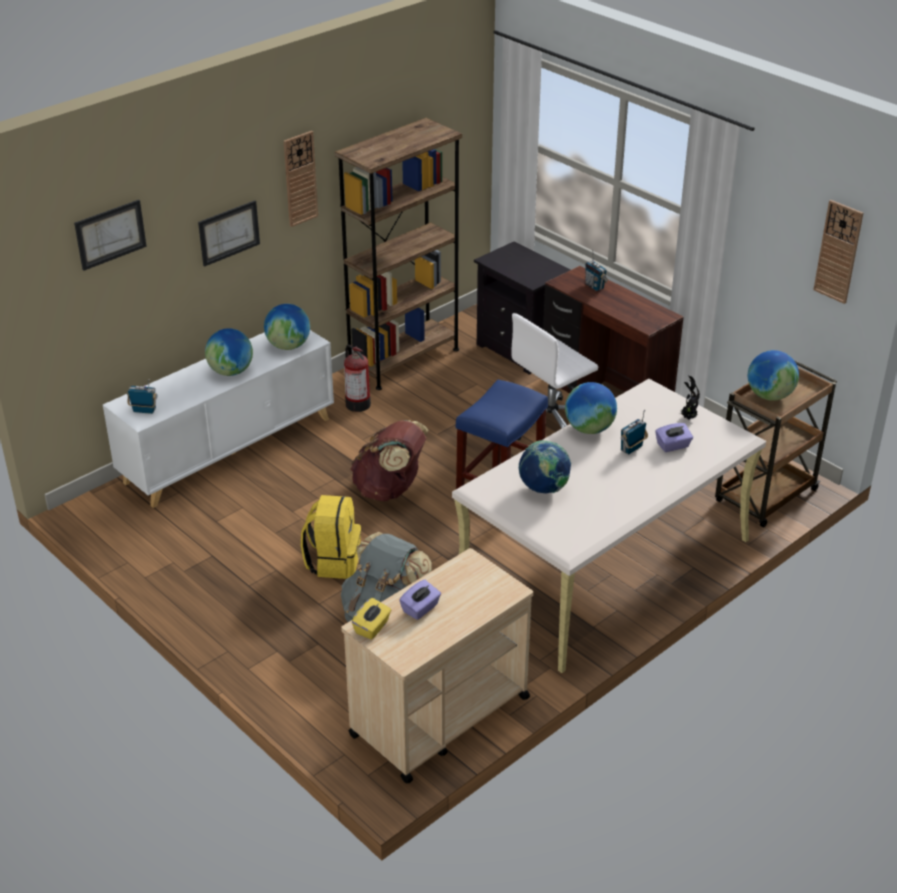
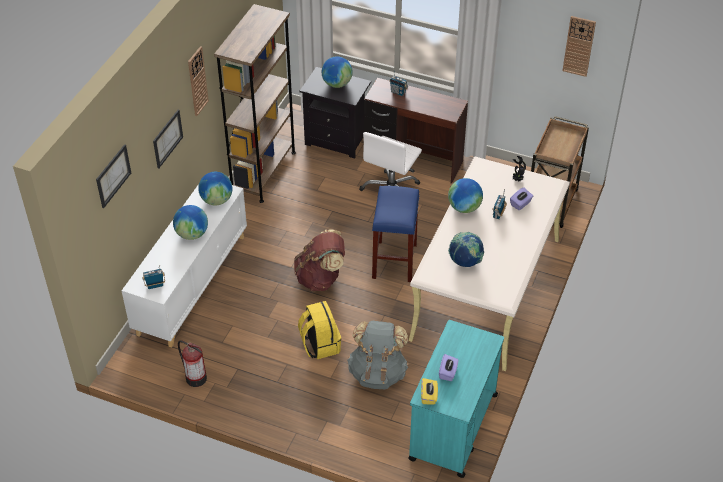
camera: 25 degrees left, 10 degrees up
beige cart [341,548,533,783] -> turquoise cart [408,320,504,478]
fire extinguisher [344,344,371,412] -> fire extinguisher moved to [178,340,207,387]
globe [748,350,799,401] -> globe moved to [322,56,353,88]

